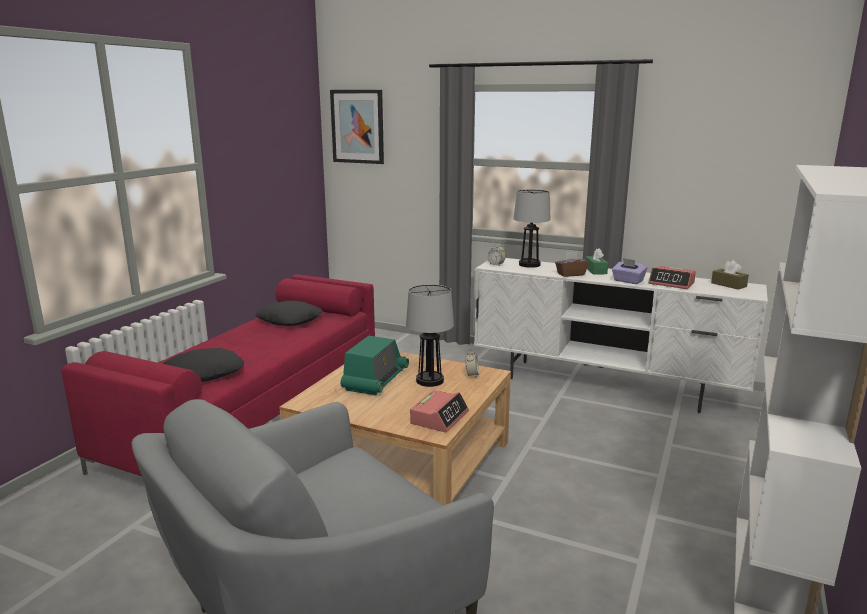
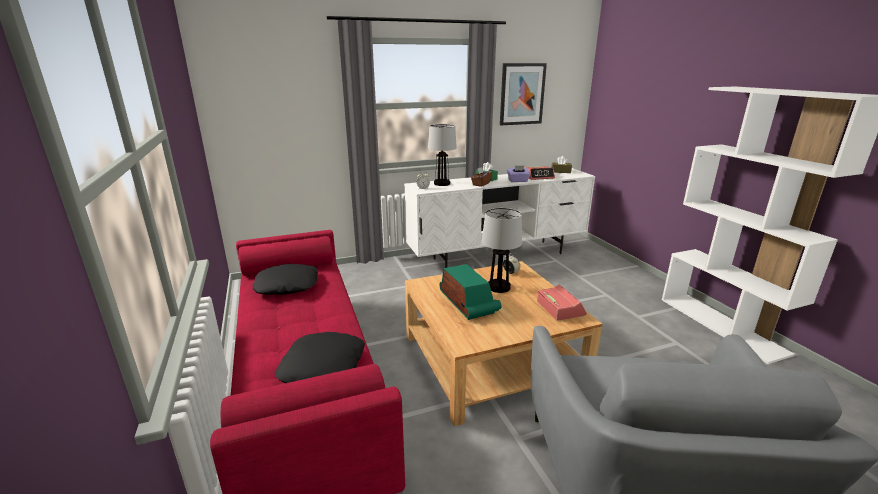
camera: 45 degrees left, 5 degrees up
picture [330,90,384,164] -> picture moved to [500,63,547,125]

